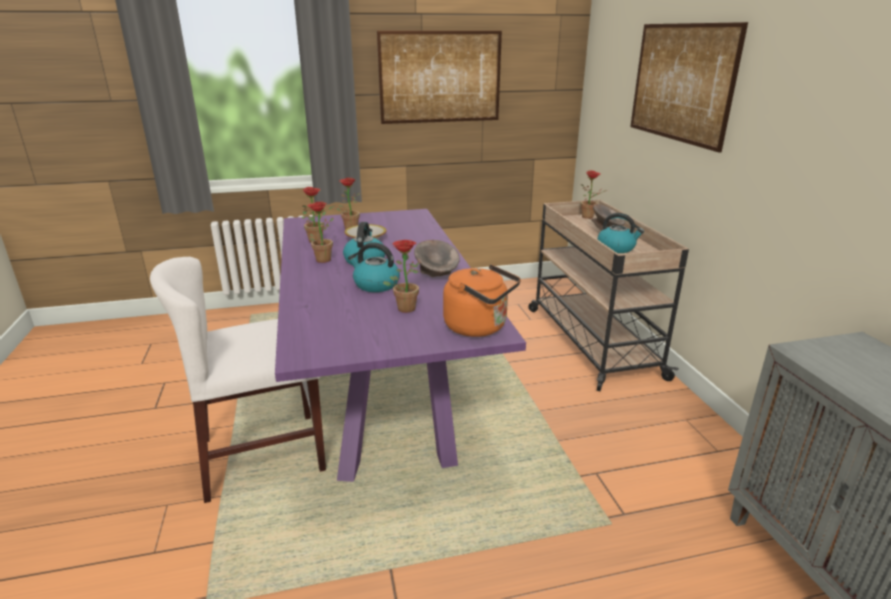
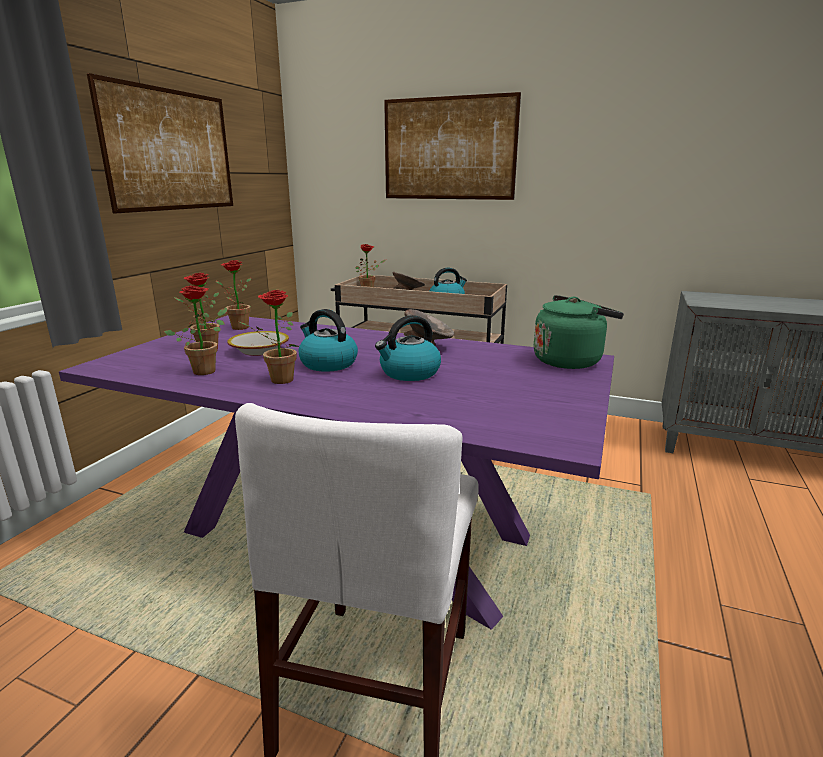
camera: 55 degrees left, 5 degrees down
potted plant [383,240,420,313] -> potted plant moved to [216,260,251,330]
orange kettle [443,264,521,337] -> green kettle [534,295,624,369]

